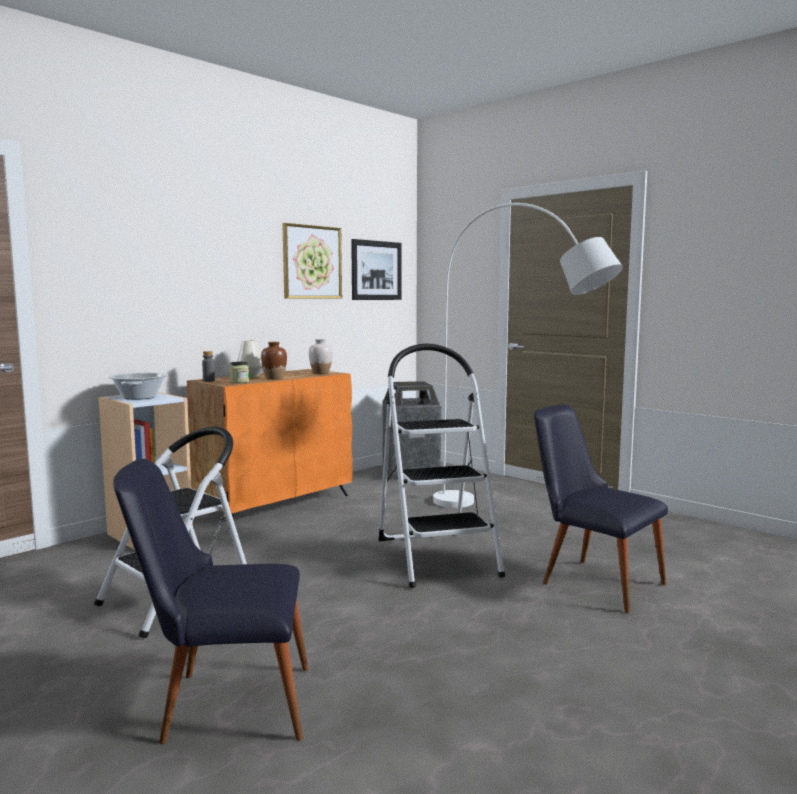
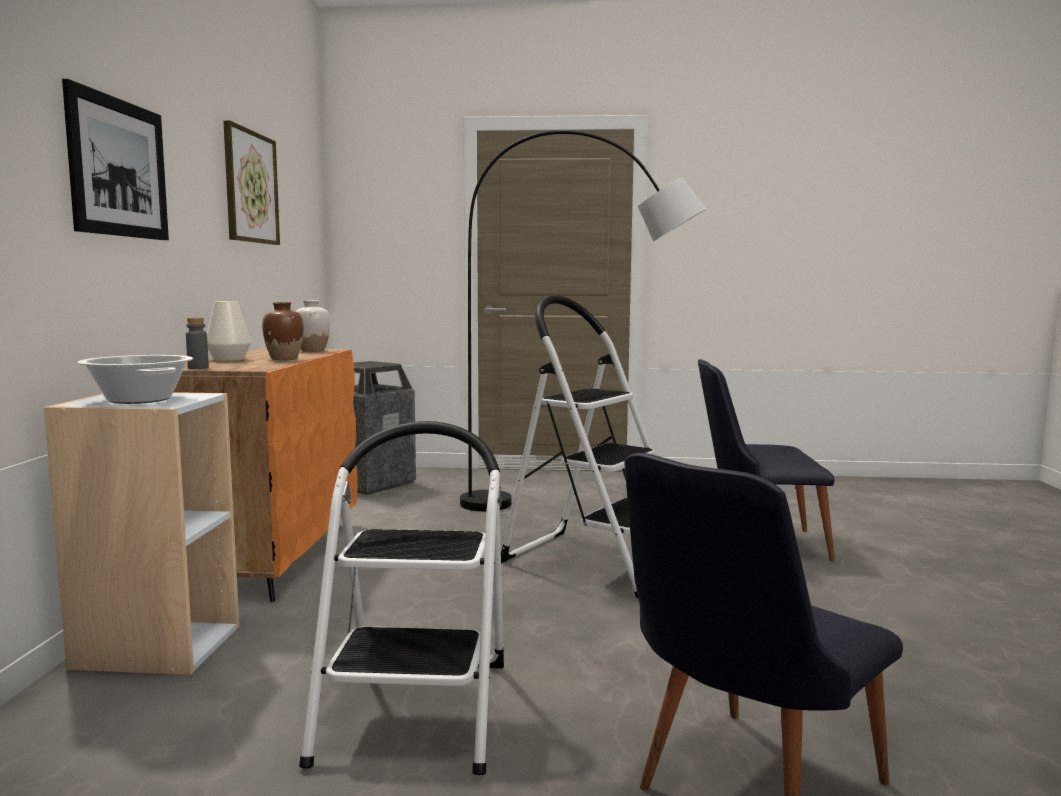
camera: 40 degrees left, 0 degrees up
jar [230,362,249,383] -> none
picture [351,239,402,300] -> picture moved to [62,79,169,240]
white floor lamp [433,203,623,508] -> black floor lamp [460,130,706,511]

